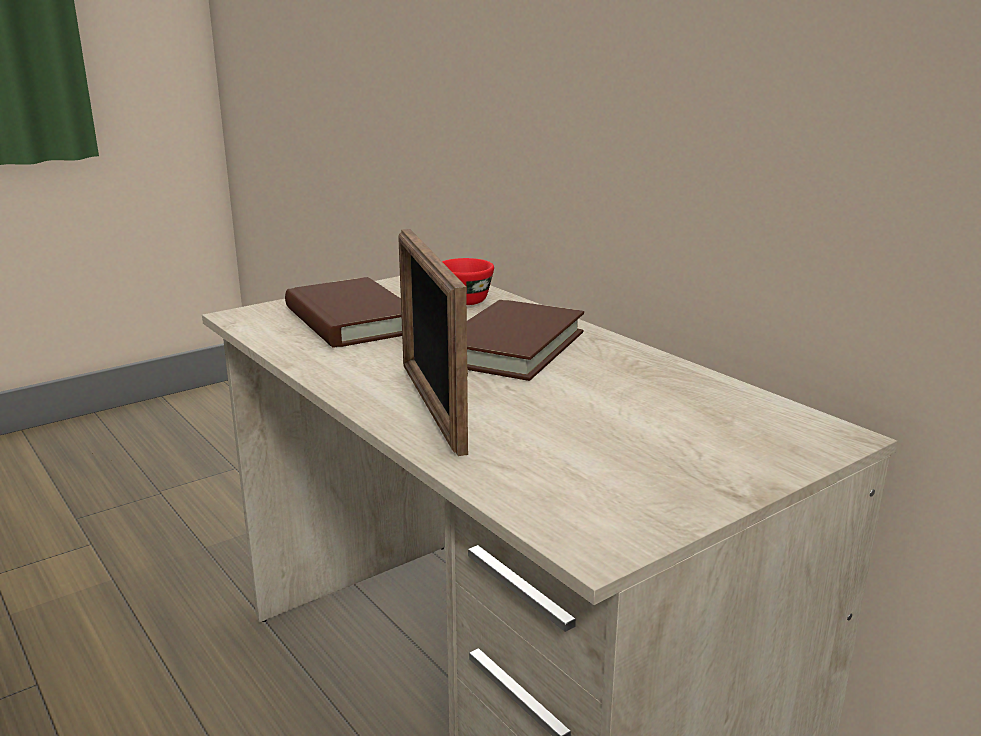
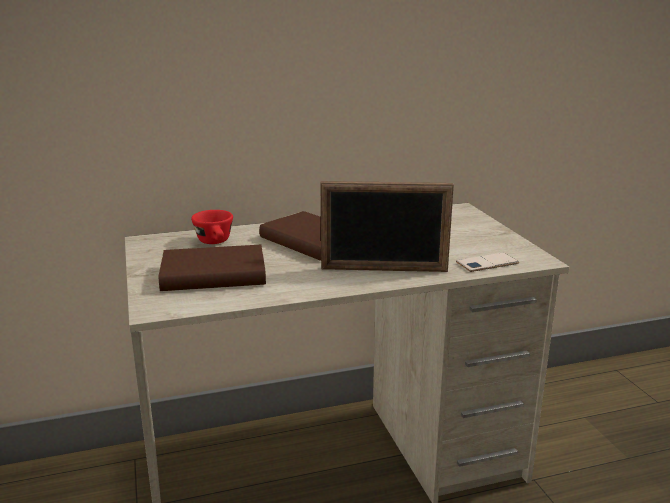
camera: 70 degrees left, 0 degrees up
none -> phone [456,253,519,272]

